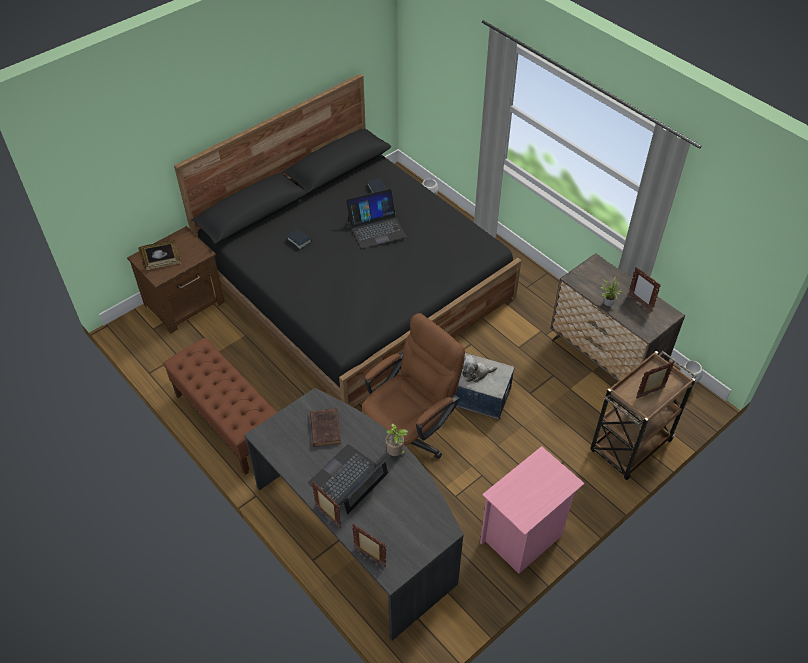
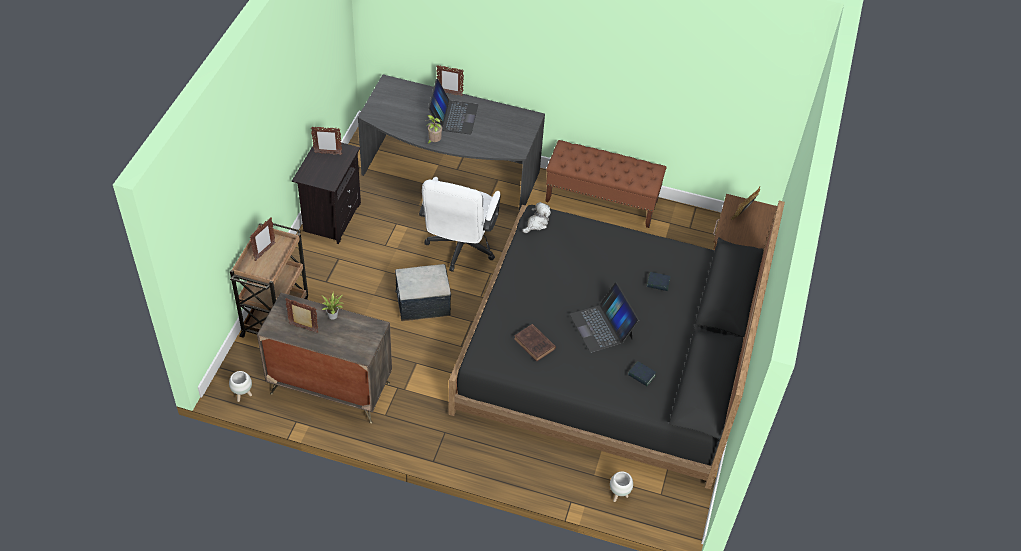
camera: 145 degrees right, 0 degrees up
brown book [310,408,341,447] -> brown book moved to [514,324,556,361]
laptop [346,188,406,249] -> laptop turned 60 degrees counterclockwise [569,283,639,353]
picture frame [352,524,386,567] -> picture frame moved to [311,126,342,155]
brown office chair [362,313,465,459] -> white office chair [419,177,501,272]
plush toy [462,355,497,383] -> plush toy moved to [522,202,551,233]
pink nightstand [480,446,584,574] -> black nightstand [292,143,361,244]

